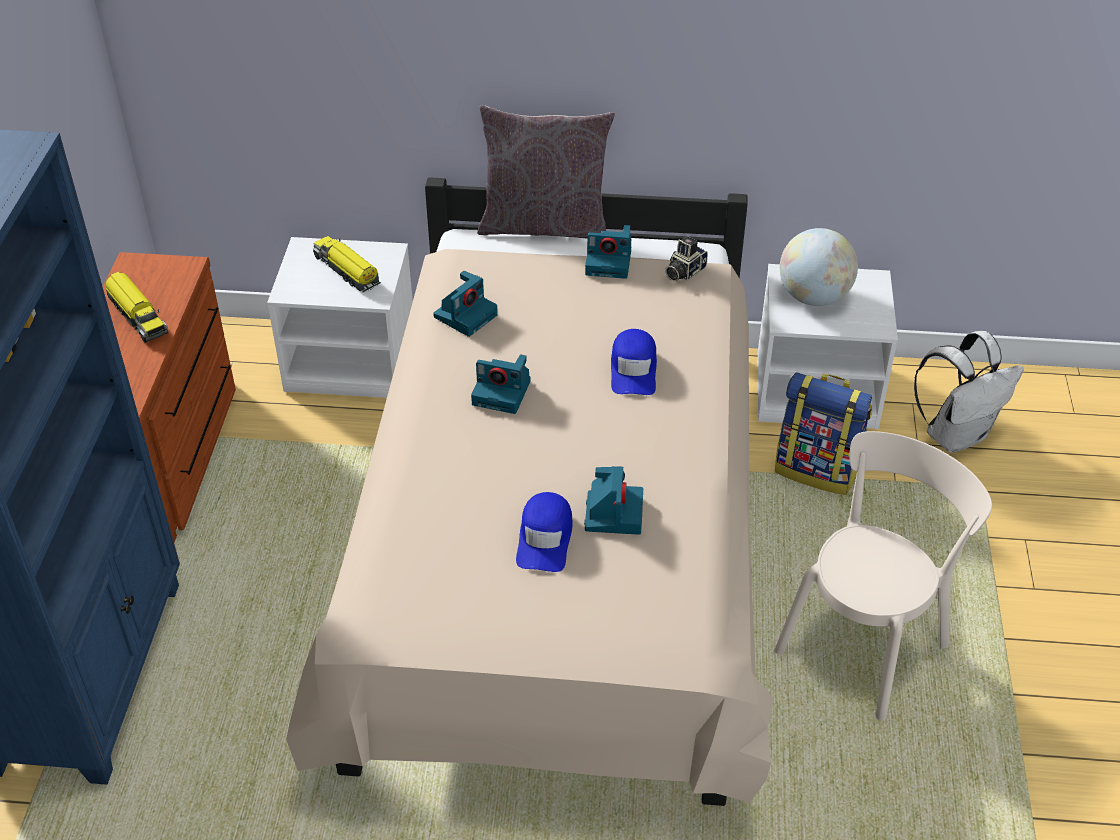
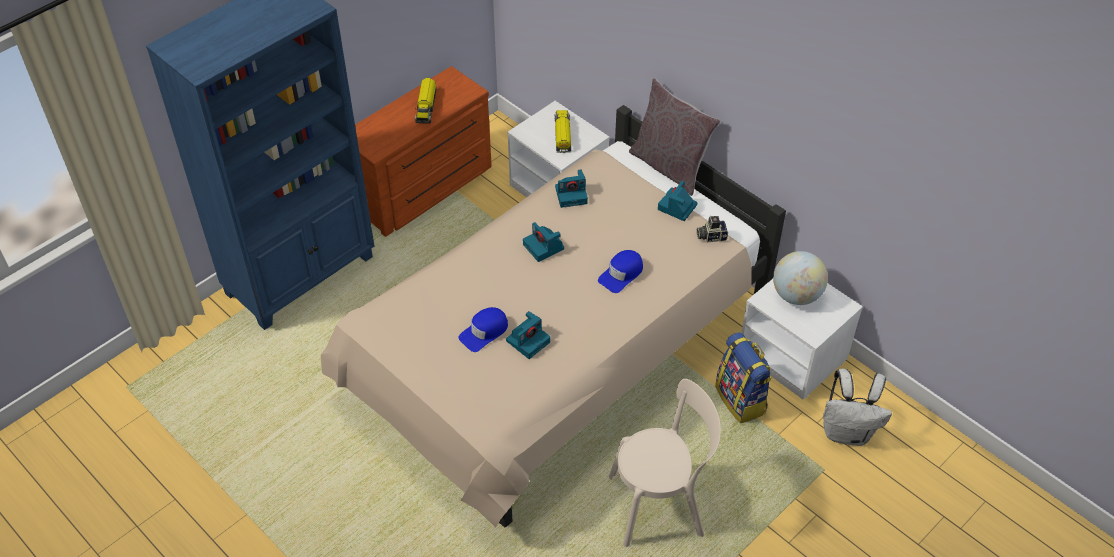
camera: 40 degrees right, 5 degrees up
camera [585,225,631,279] -> camera turned 75 degrees clockwise [658,181,697,221]

